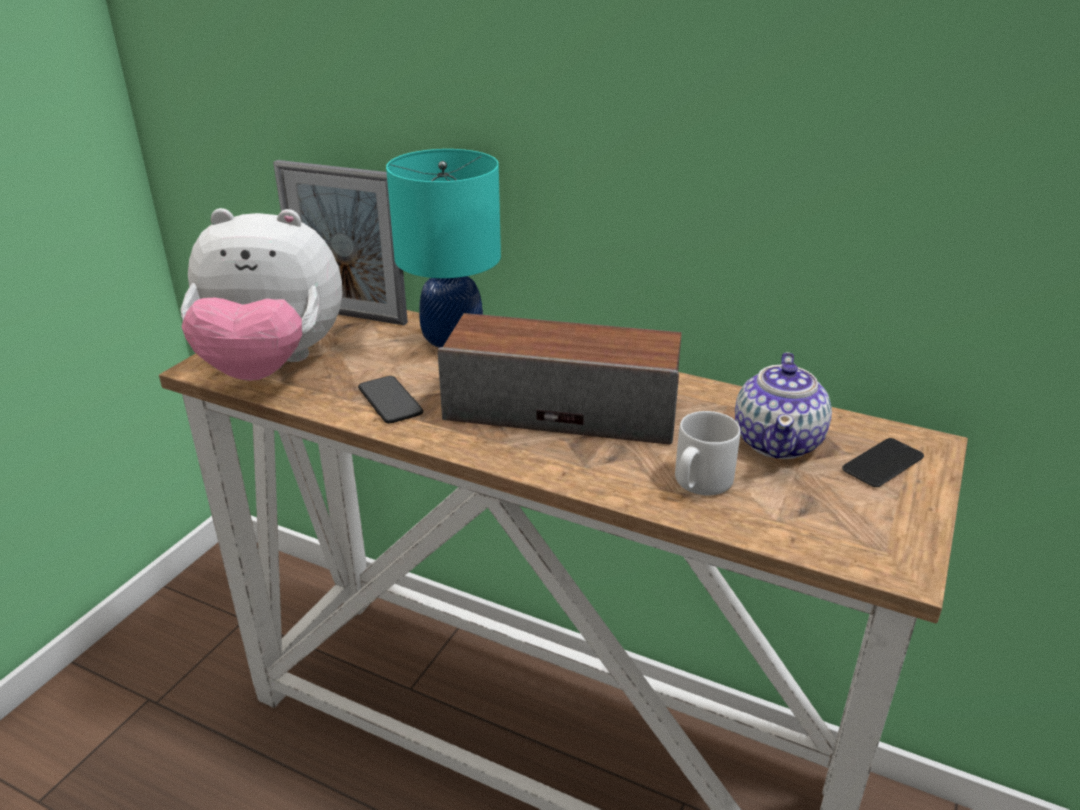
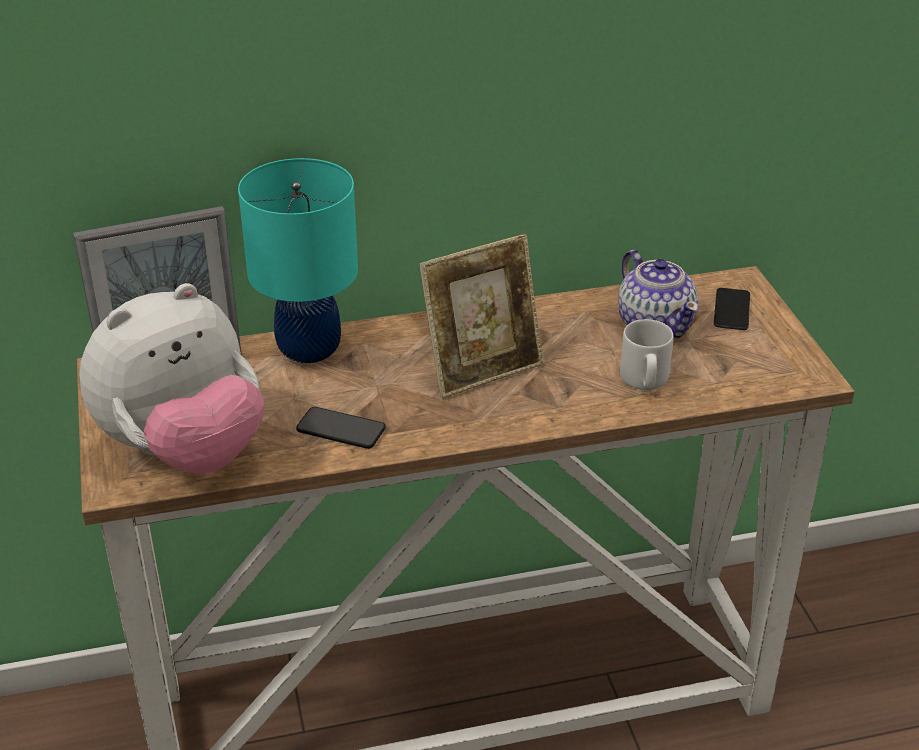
camera: 40 degrees left, 5 degrees up
speaker [438,313,682,444] -> picture frame [419,234,543,398]

